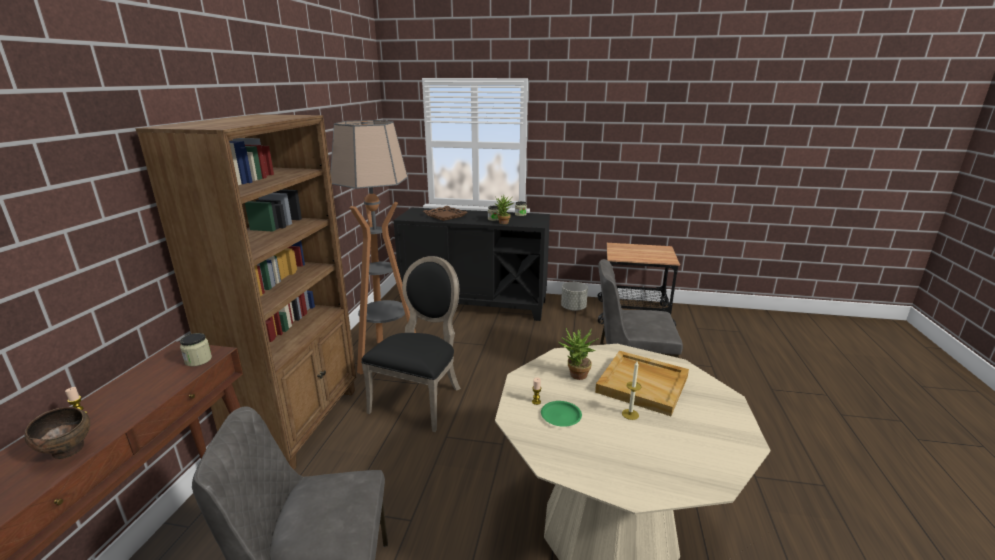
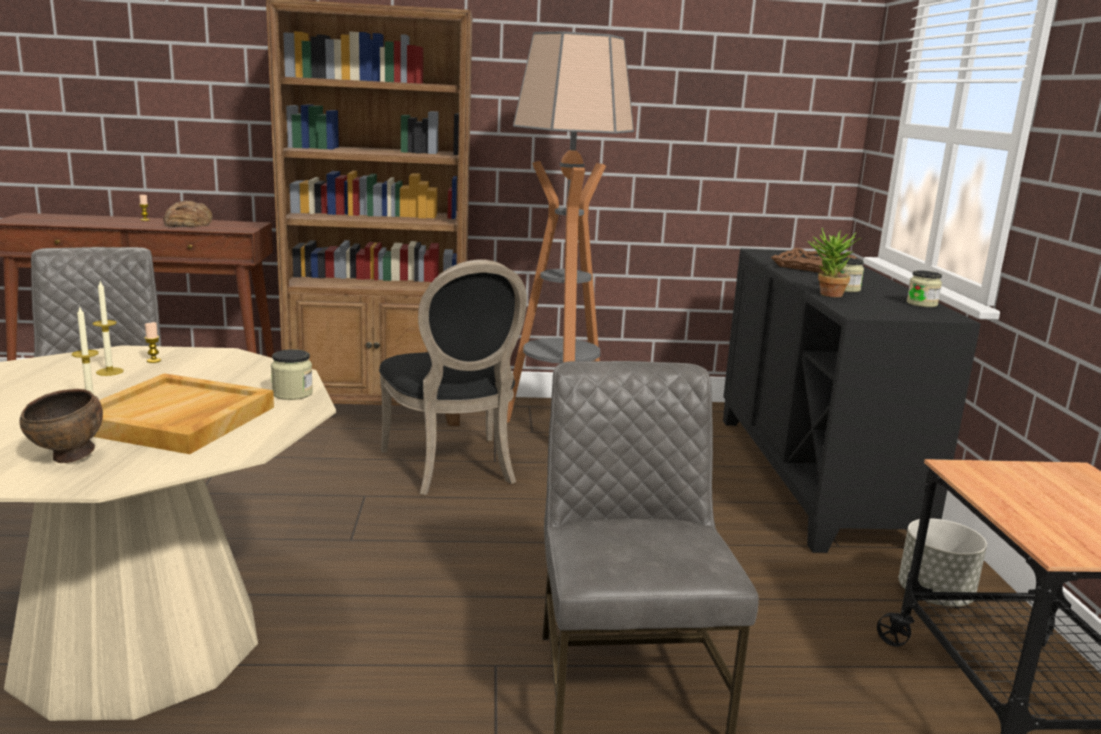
camera: 75 degrees right, 5 degrees down
brown bowl [24,407,90,459] -> brown bowl moved to [19,389,103,463]
jar [180,333,212,366] -> jar moved to [271,349,313,400]
black chair [361,256,461,432] -> black chair turned 60 degrees clockwise [379,259,527,495]
green plate [541,401,582,427] -> candle [93,281,124,376]
potted plant [558,328,599,380] -> none
none -> bread [163,201,213,227]

